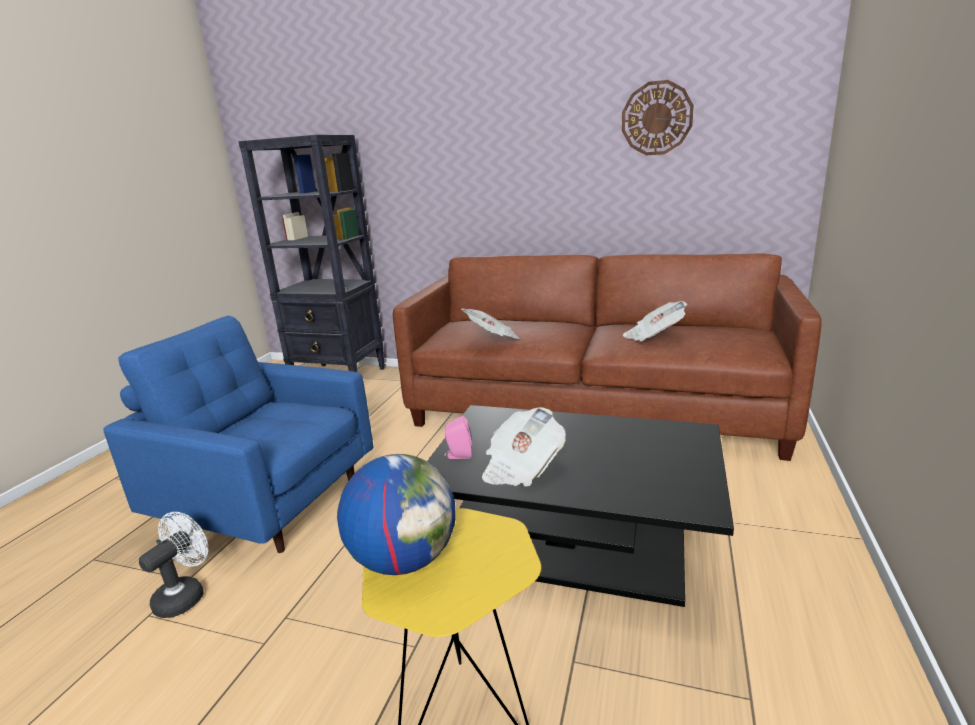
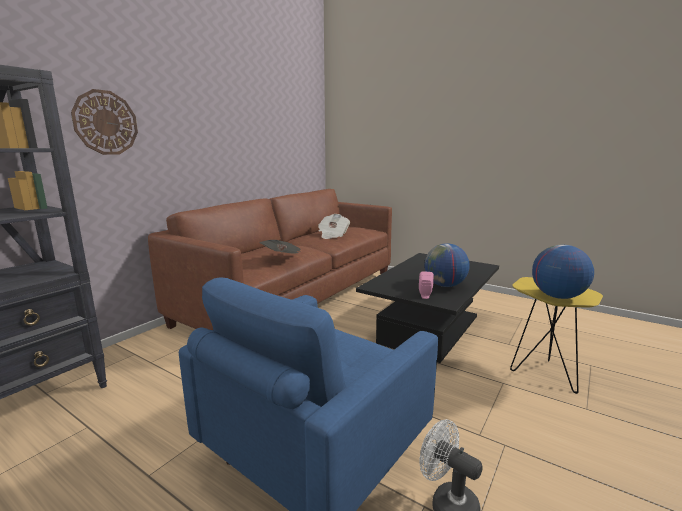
camera: 75 degrees left, 5 degrees down
newspaper [482,407,566,487] -> globe [425,243,470,287]
wall clock [622,80,694,155] -> wall clock moved to [71,89,138,155]

